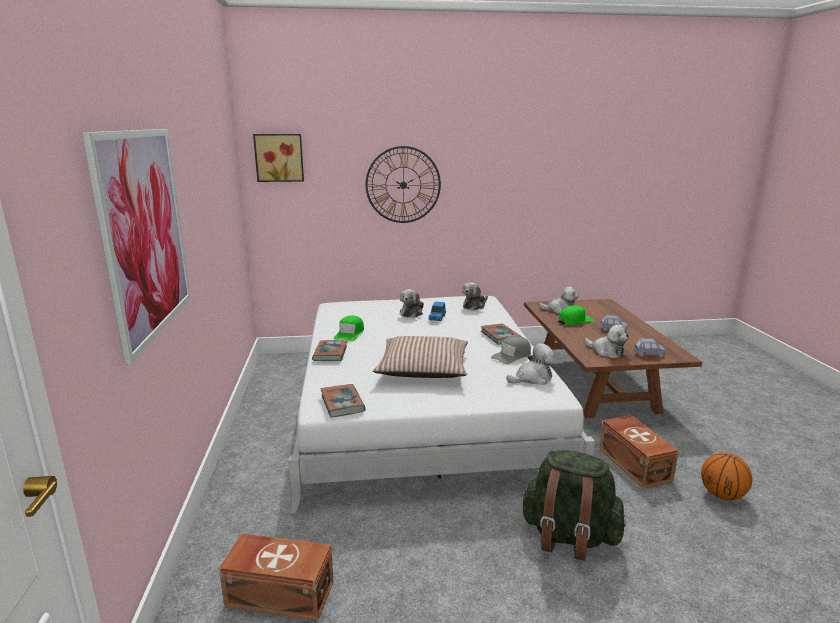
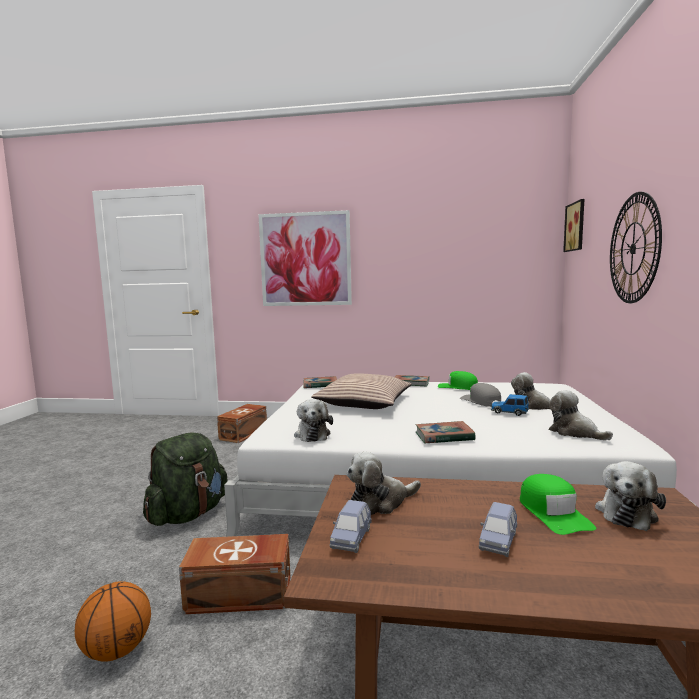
camera: 105 degrees right, 10 degrees down
grey cap [491,336,531,364] -> grey cap moved to [460,383,501,407]

